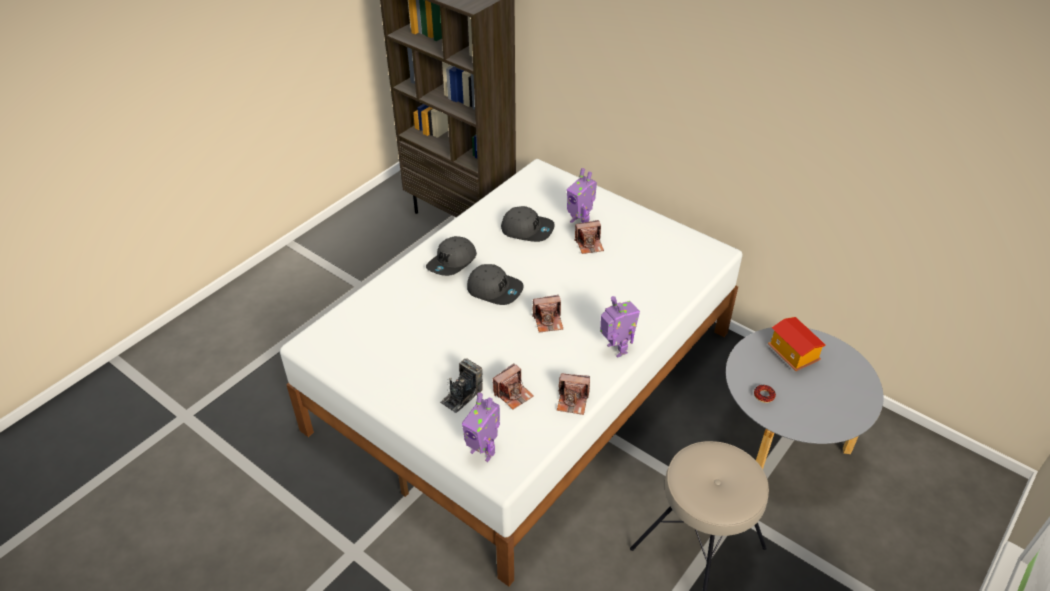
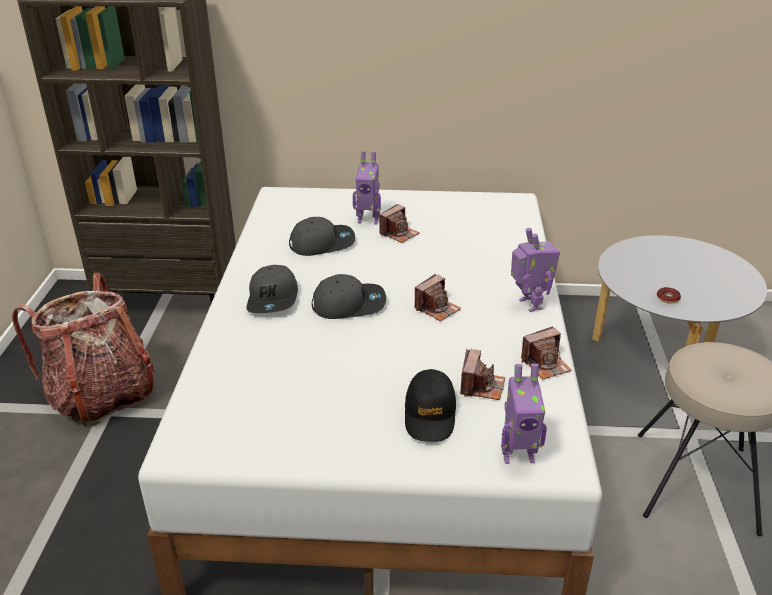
camera: 35 degrees left, 10 degrees down
camera [440,358,482,413] -> black cap [405,369,456,442]
toy robot [600,296,640,358] -> toy robot turned 45 degrees clockwise [511,228,560,312]
toy house [768,317,826,371] -> none
none -> backpack [12,273,155,426]

